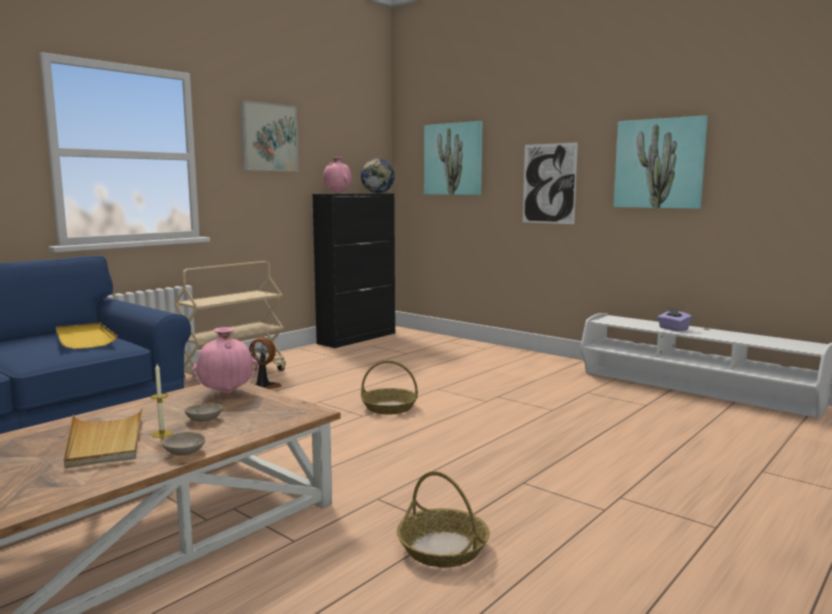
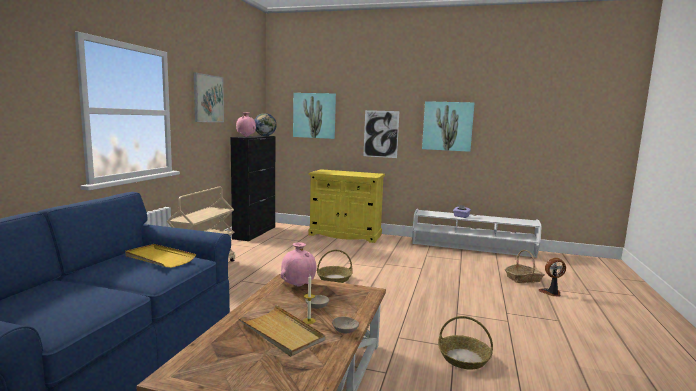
camera: 25 degrees left, 0 degrees up
fan [249,337,282,389] -> fan moved to [539,258,566,296]
none -> yellow cabinet [308,169,385,243]
none -> basket [505,250,545,283]

